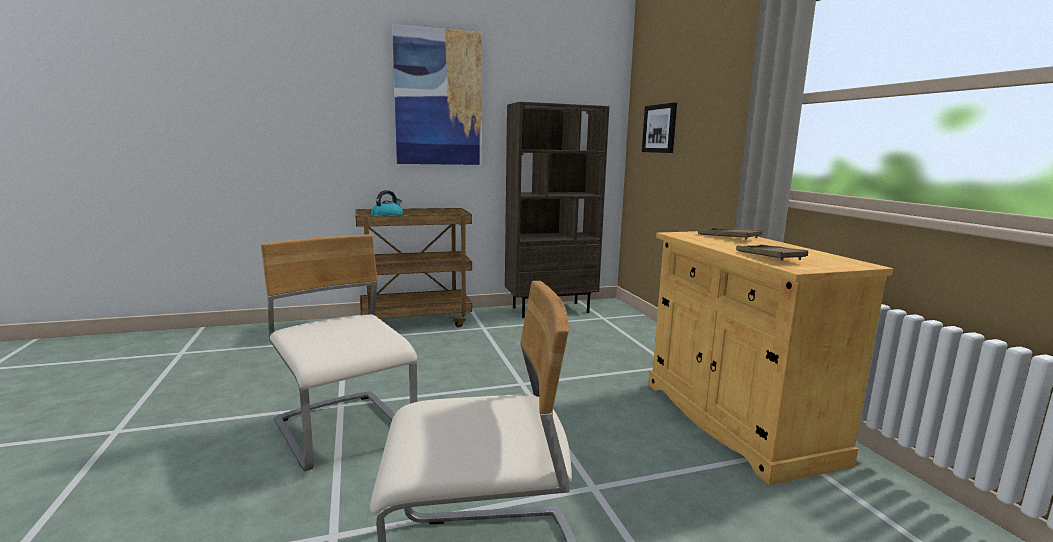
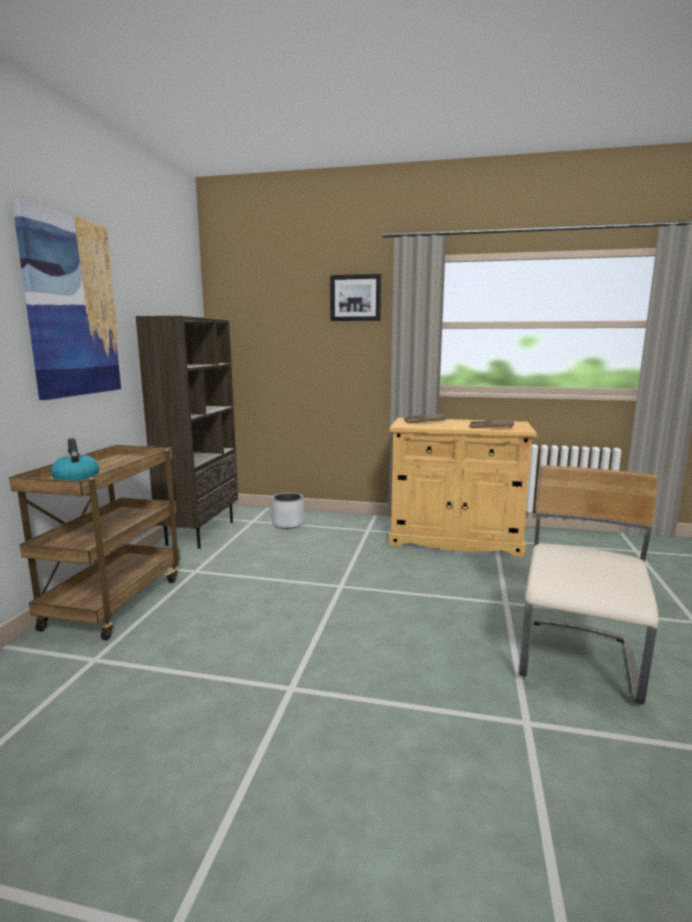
camera: 60 degrees left, 0 degrees up
beige chair [261,234,417,472] -> none
picture [642,103,677,153] -> picture moved to [330,274,381,321]
none -> grey planter [272,492,304,529]

